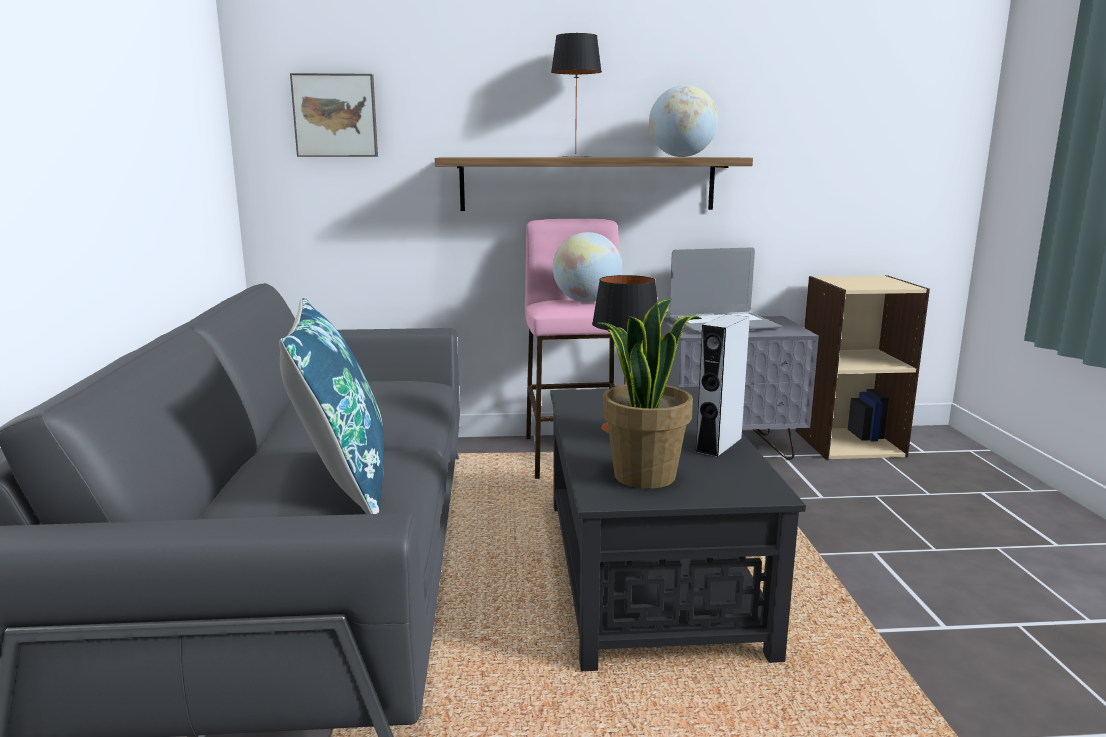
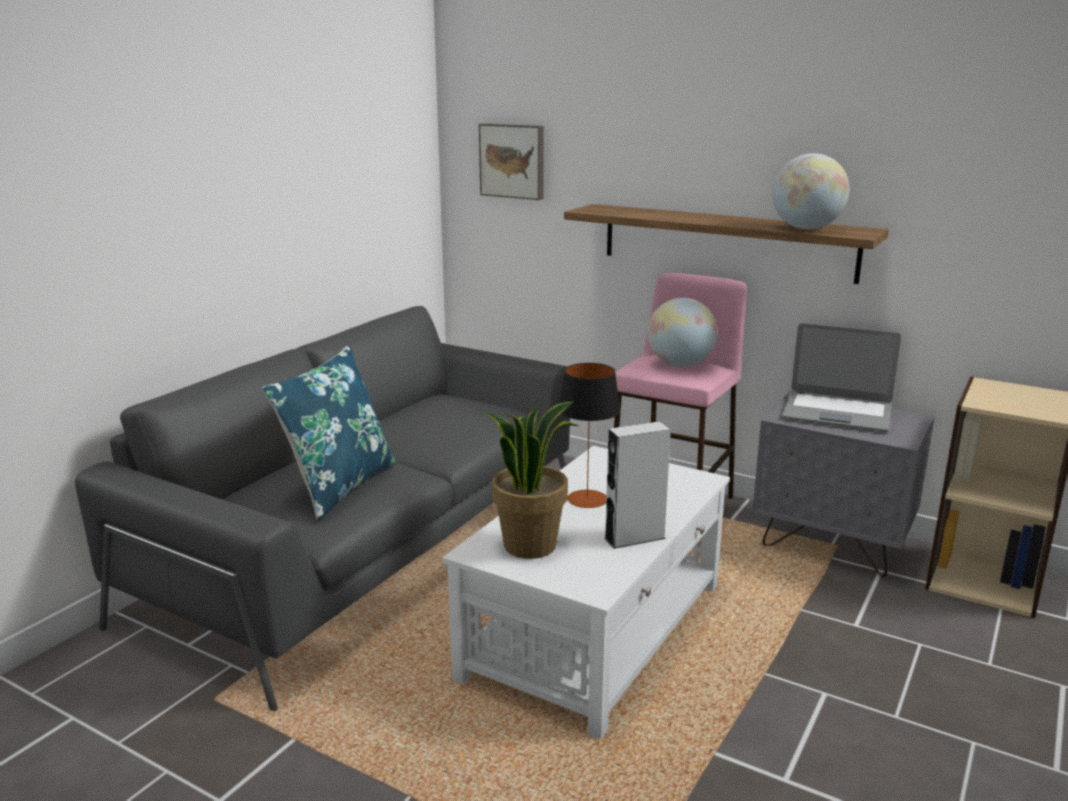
camera: 35 degrees right, 5 degrees up
black coffee table [550,387,806,671] -> white coffee table [442,446,730,740]
table lamp [551,33,602,157] -> none

